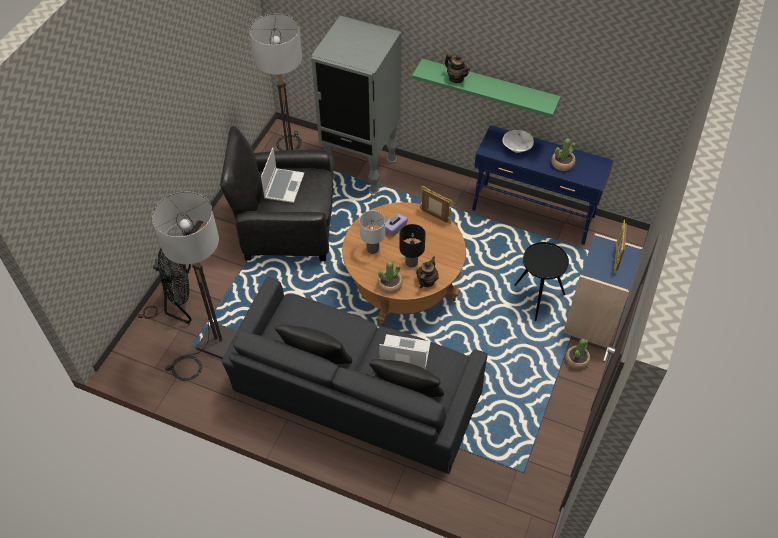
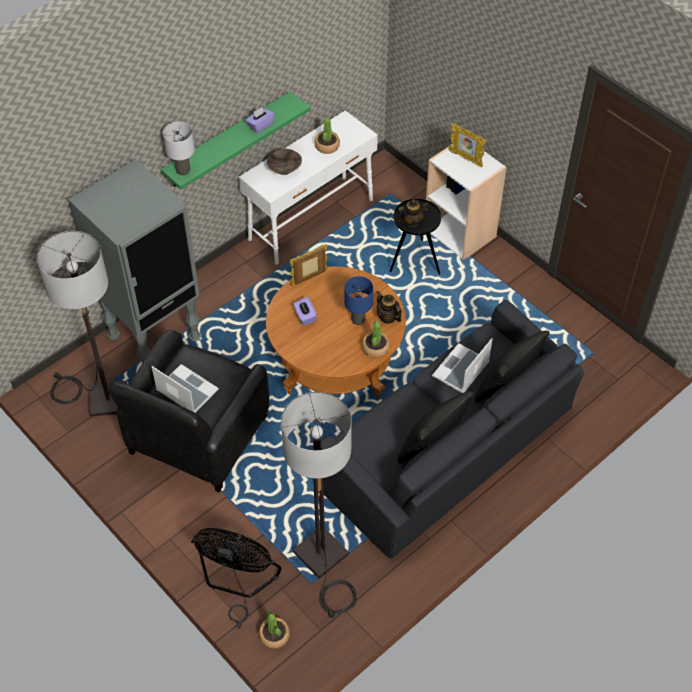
camera: 65 degrees left, 0 degrees up
white table lamp [359,211,385,254] -> white table lamp moved to [163,122,195,175]
black table lamp [399,224,426,268] -> blue table lamp [344,276,373,325]
teapot [445,53,470,83] -> teapot moved to [395,200,429,228]
blue console table [472,125,613,245] -> white console table [239,110,378,265]
white bowl [502,130,534,153] -> brown bowl [267,149,302,175]
blue bookcase [563,233,643,348] -> white bookcase [426,144,507,260]
potted plant [565,339,590,369] -> potted plant moved to [259,610,290,649]
none -> purple tissue box [246,107,275,133]

